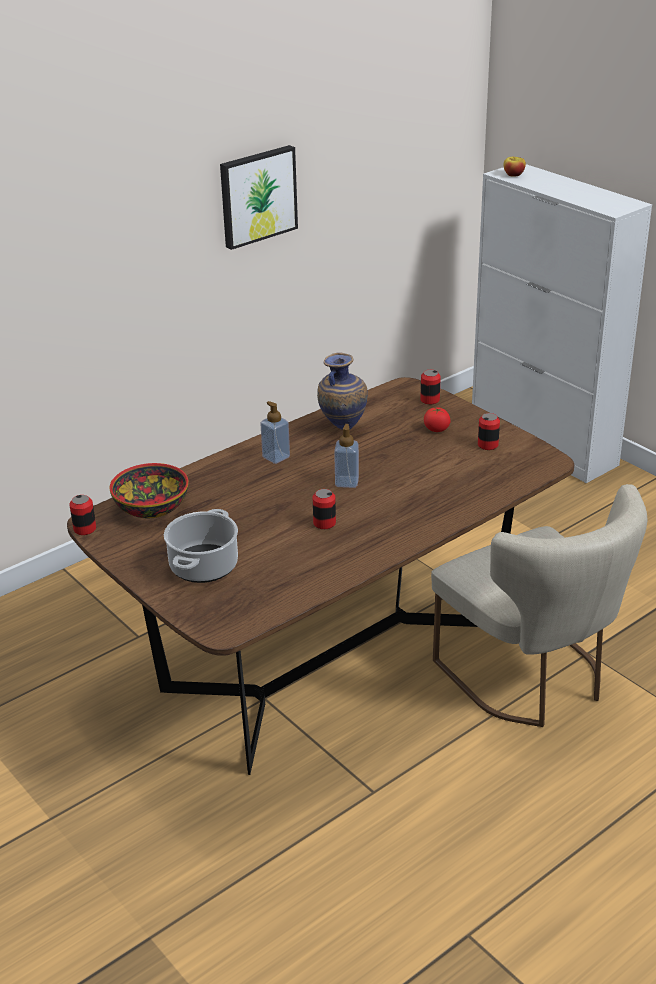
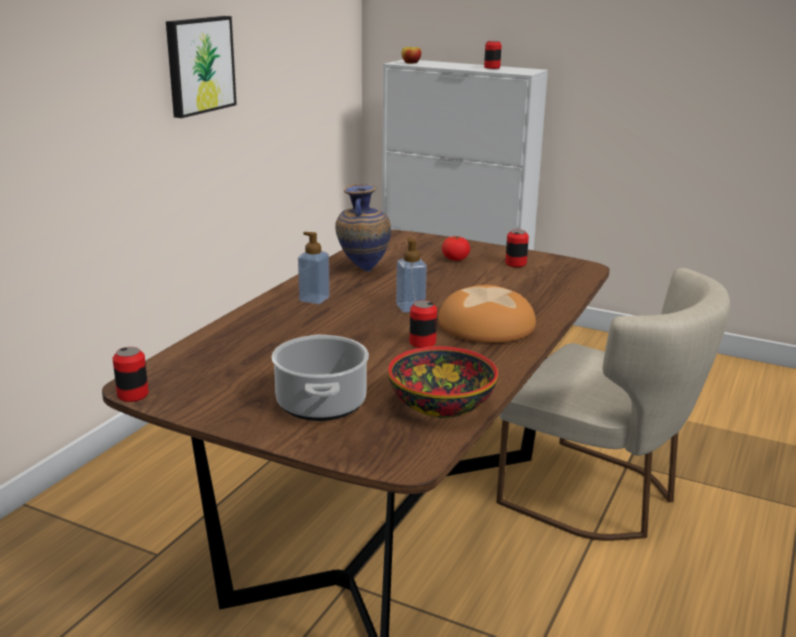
camera: 25 degrees left, 10 degrees down
bowl [109,463,189,518] -> bowl moved to [388,346,498,418]
can [420,370,441,405] -> can moved to [484,41,502,69]
none -> bread [438,285,536,343]

